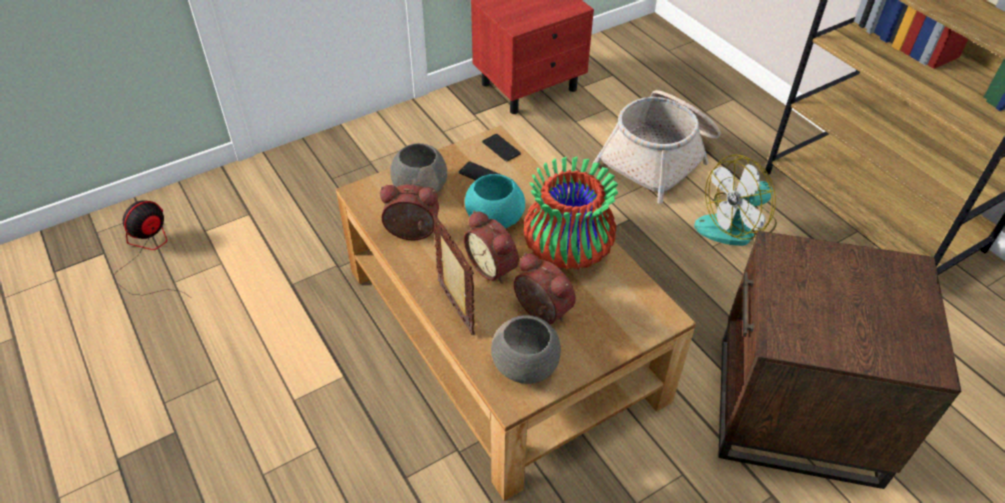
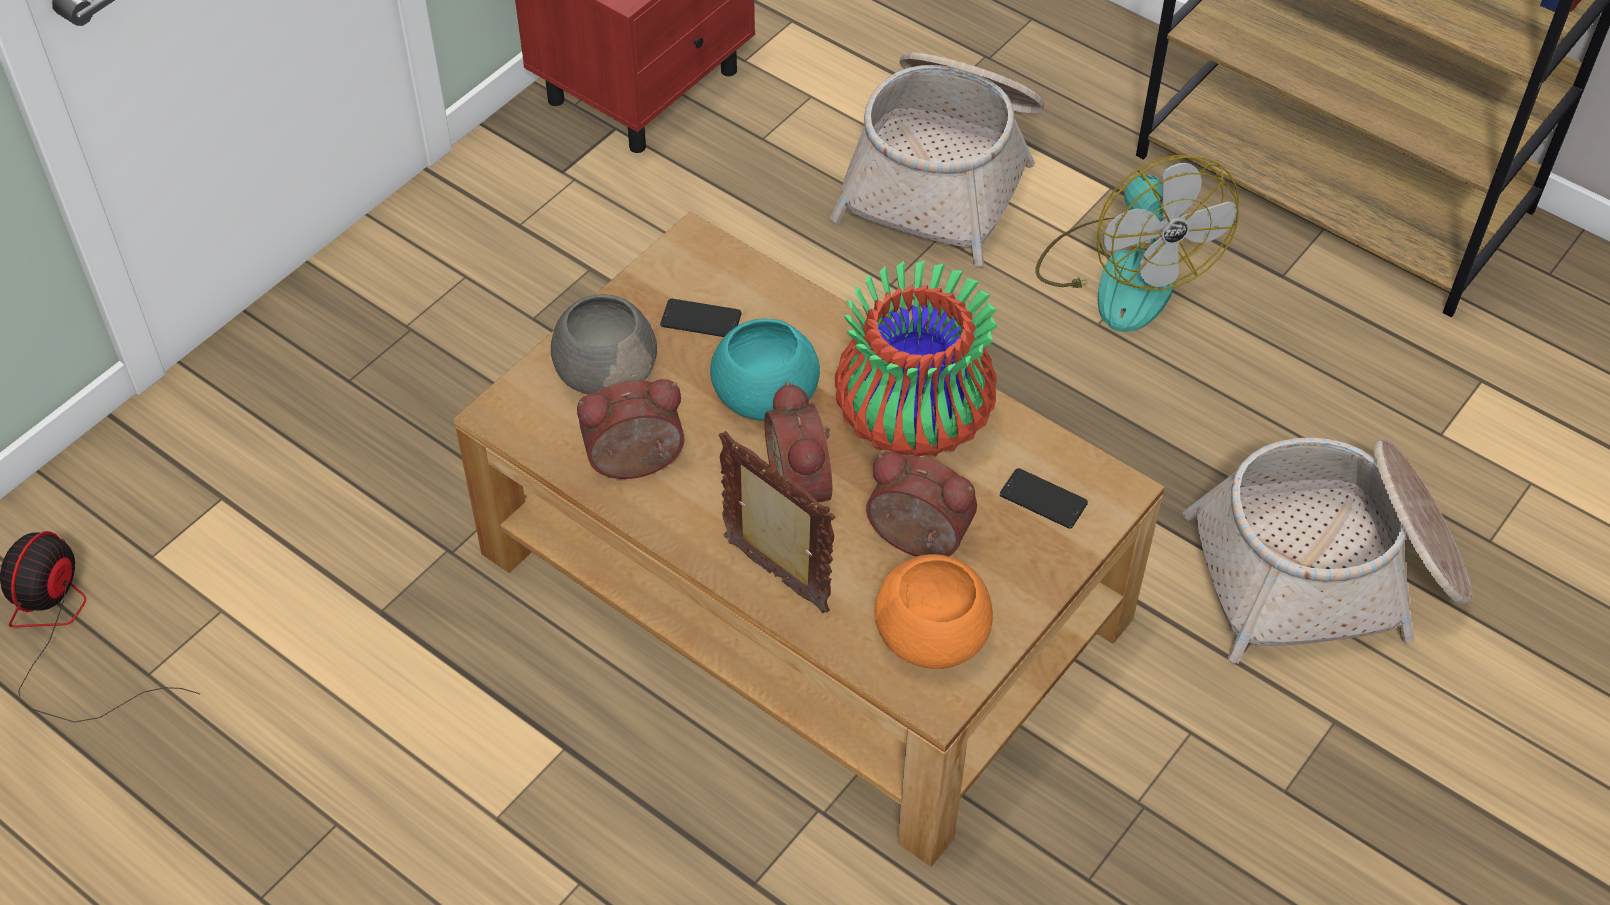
camera: 20 degrees left, 5 degrees up
alarm clock [464,210,519,284] -> alarm clock turned 45 degrees clockwise [764,381,832,502]
phone [482,134,521,161] -> phone moved to [1000,468,1088,528]
grey bowl [491,315,561,384] -> orange bowl [874,554,993,669]
fan [694,154,777,246] -> fan turned 60 degrees counterclockwise [1035,155,1239,332]
brown side table [719,231,961,489] -> basket [1183,437,1473,664]

